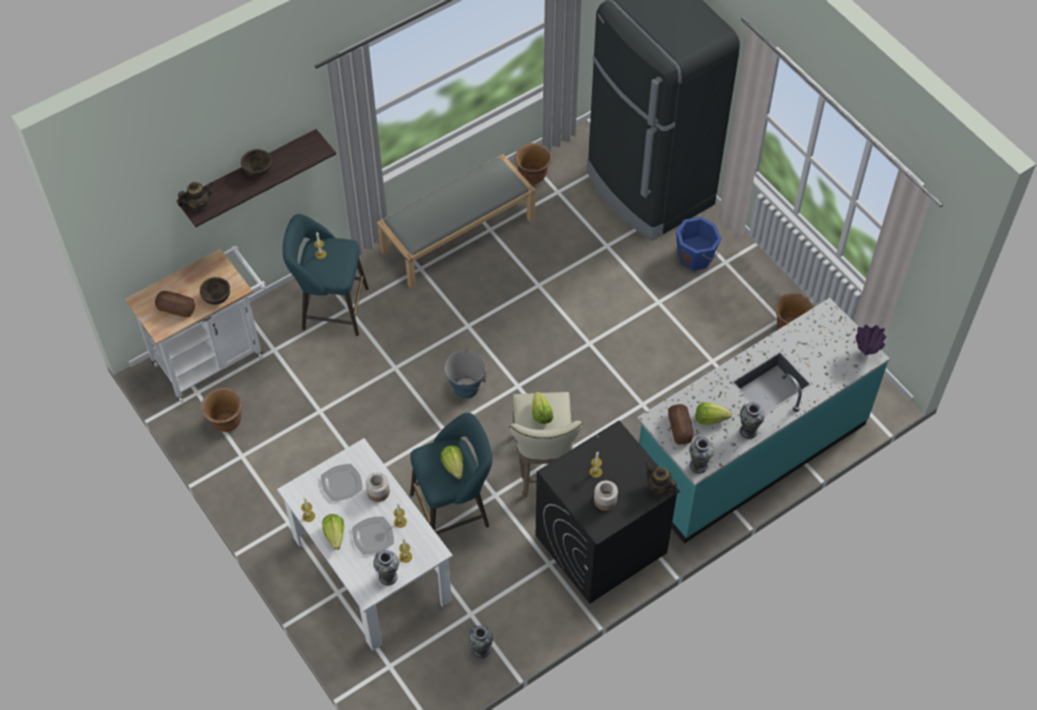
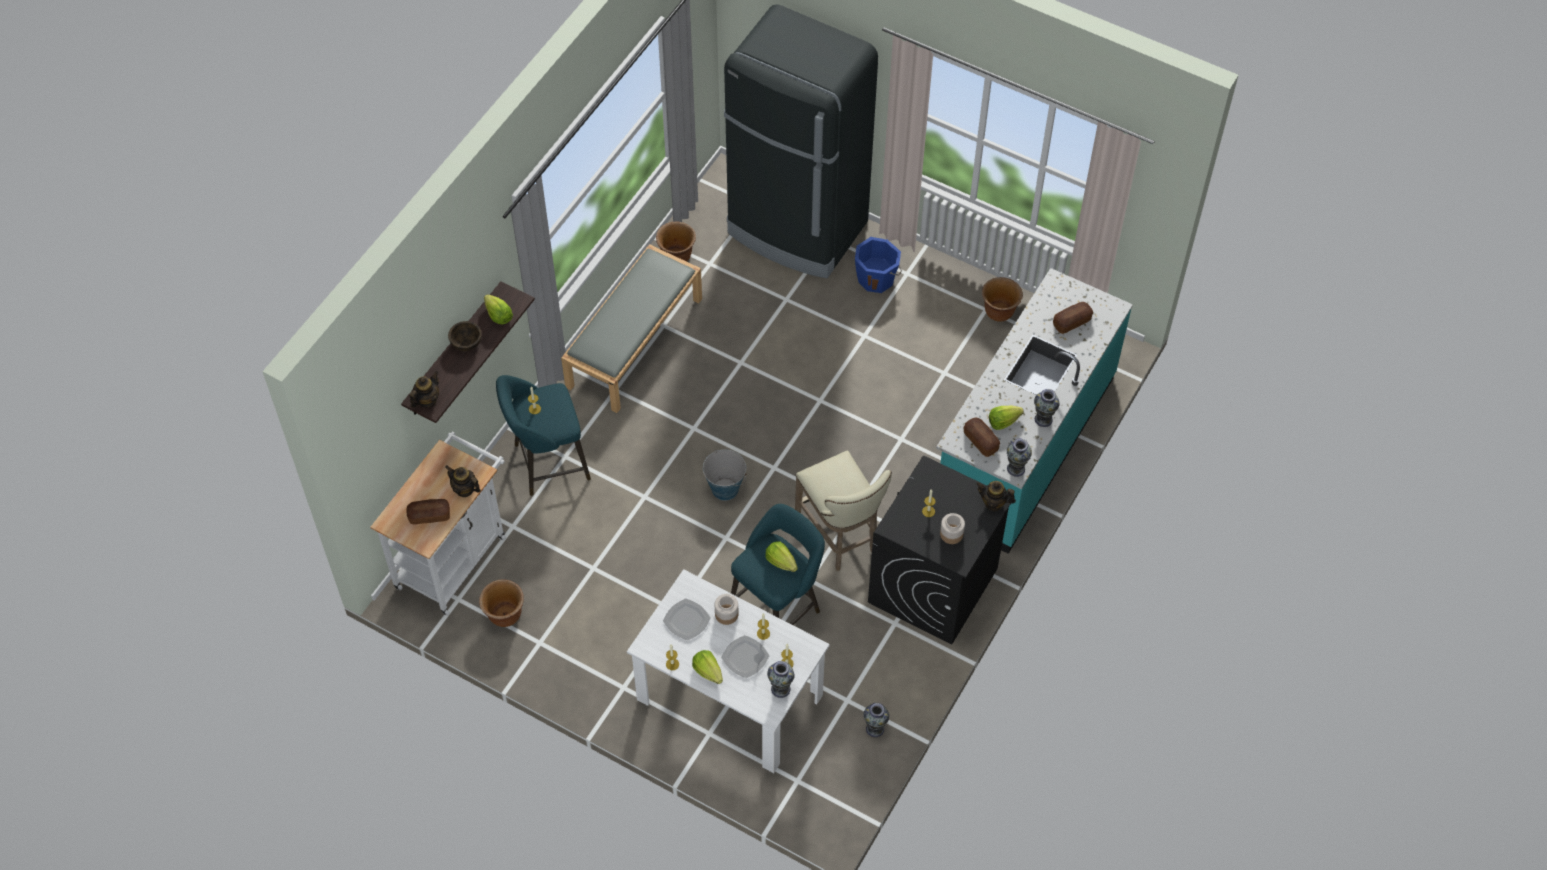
camera: 25 degrees left, 0 degrees up
brown bowl [200,277,230,305] -> teapot [445,466,481,497]
lettuce [532,392,553,424] -> lettuce moved to [484,295,513,324]
purple vase [856,325,886,355] -> none
none -> bread [1053,302,1093,334]

